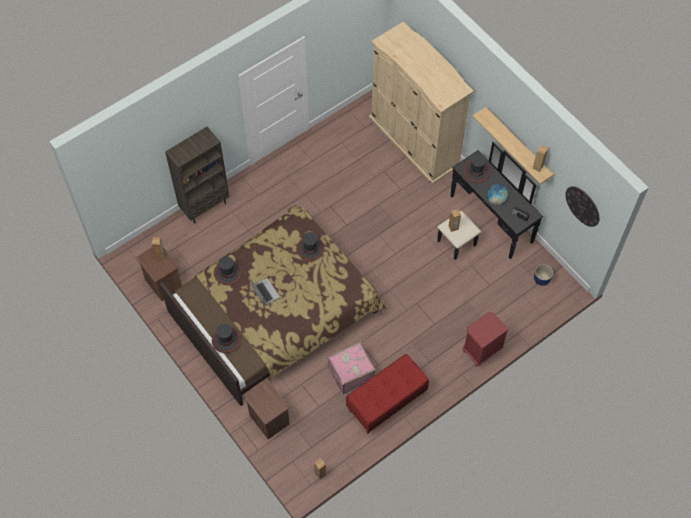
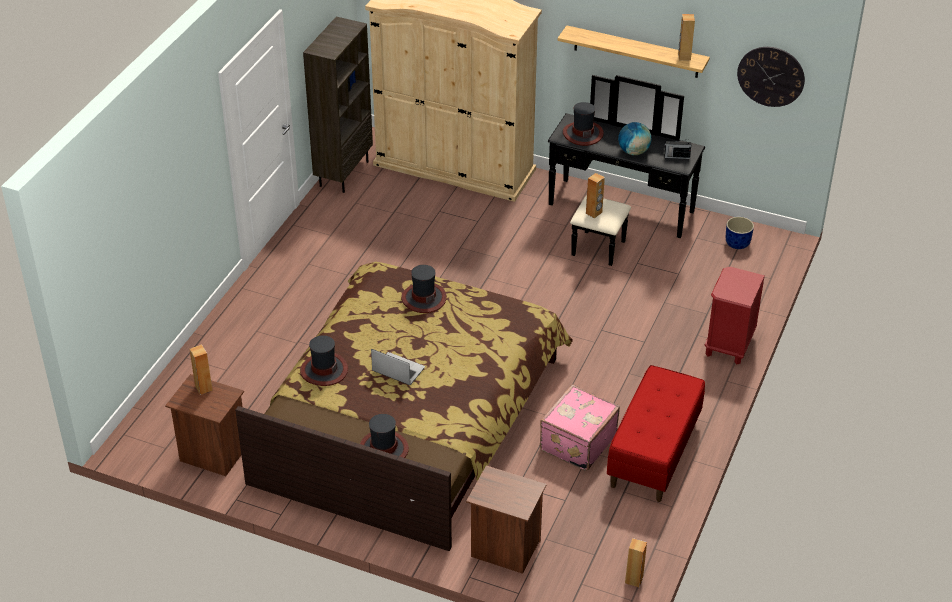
camera: 30 degrees left, 20 degrees down
brown bookcase [165,127,230,223] -> brown bookcase moved to [303,17,373,193]

